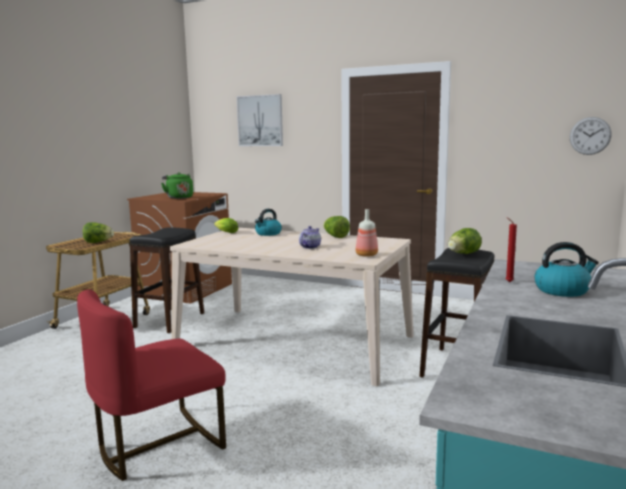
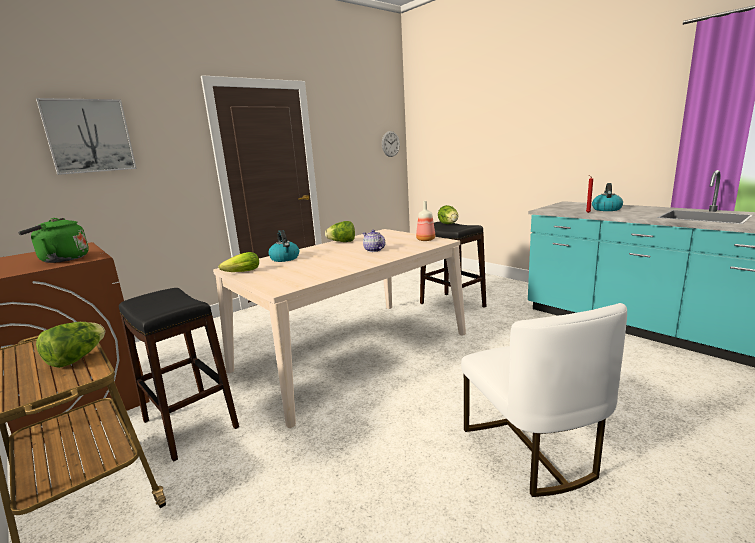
camera: 65 degrees left, 5 degrees up
red chair [77,289,226,481] -> white chair [461,303,627,497]

